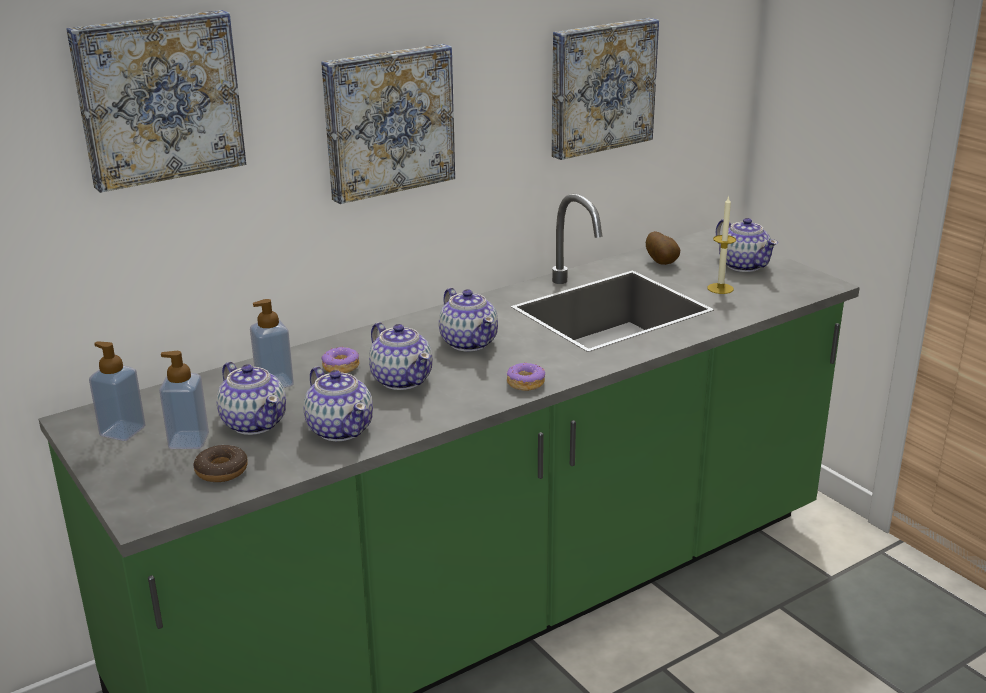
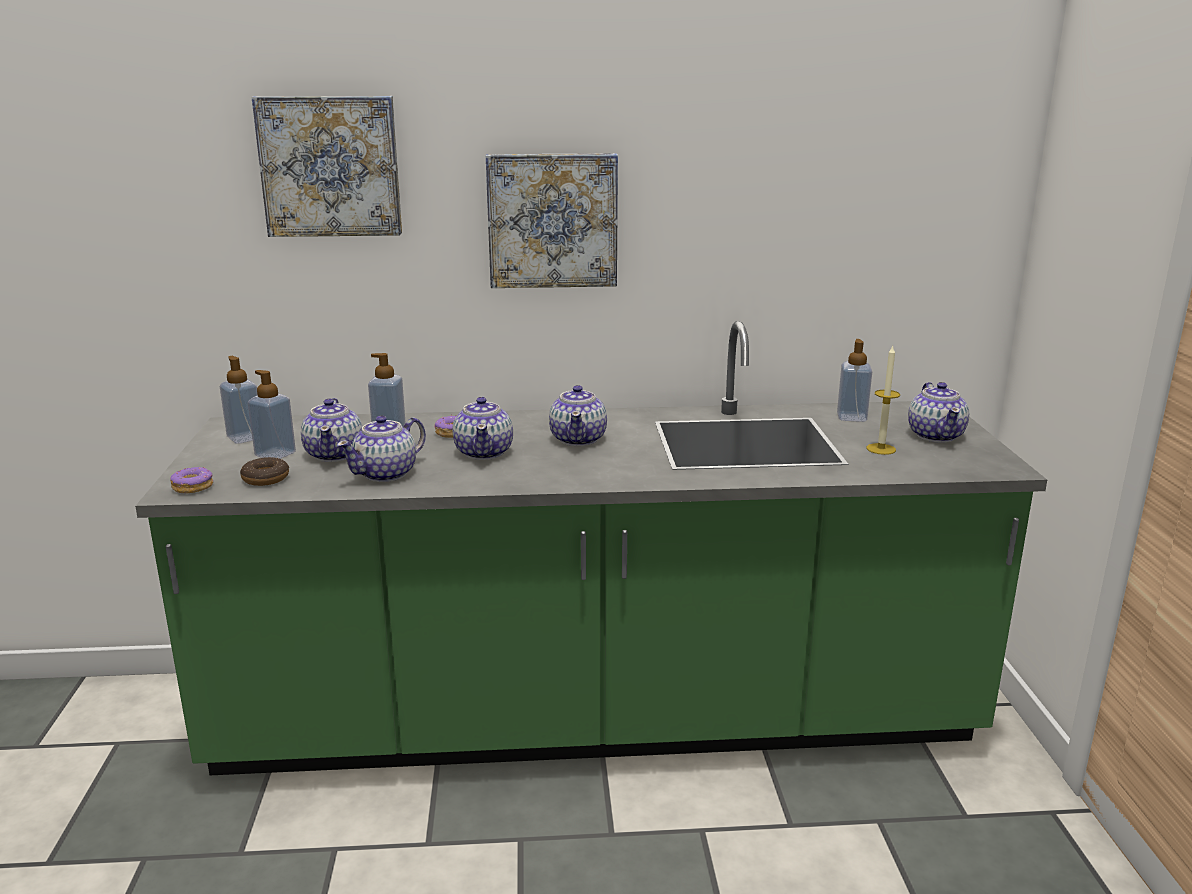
camera: 30 degrees right, 5 degrees down
teapot [304,366,373,441] -> teapot turned 45 degrees clockwise [337,415,426,482]
donut [507,362,545,391] -> donut moved to [170,467,213,494]
picture [551,18,659,160] -> none
potato [646,231,680,265] -> soap dispenser [837,339,872,422]

